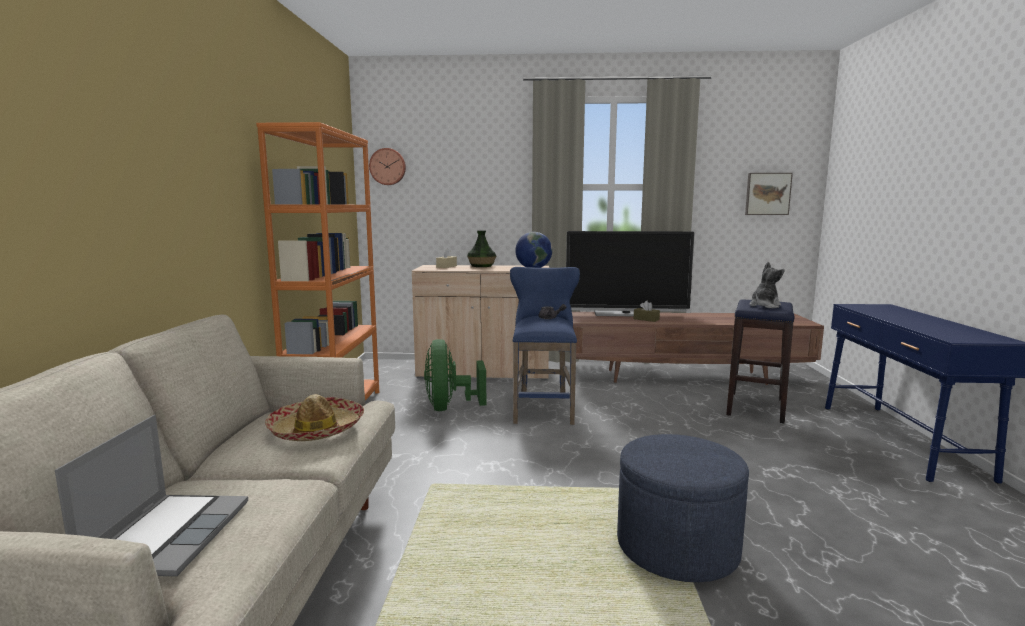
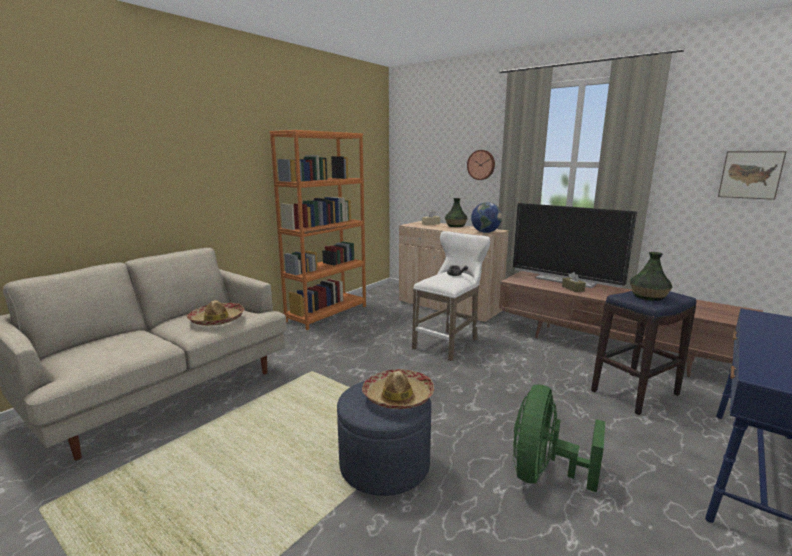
camera: 35 degrees right, 5 degrees up
laptop [55,415,248,576] -> none
wall clock [369,148,406,185] -> wall clock moved to [467,150,495,180]
green fan [424,339,486,411] -> green fan moved to [513,385,605,492]
blue stool [510,267,580,425] -> white stool [412,231,490,361]
plush toy [750,262,785,308] -> vase [630,252,673,301]
none -> hat [362,369,434,409]

